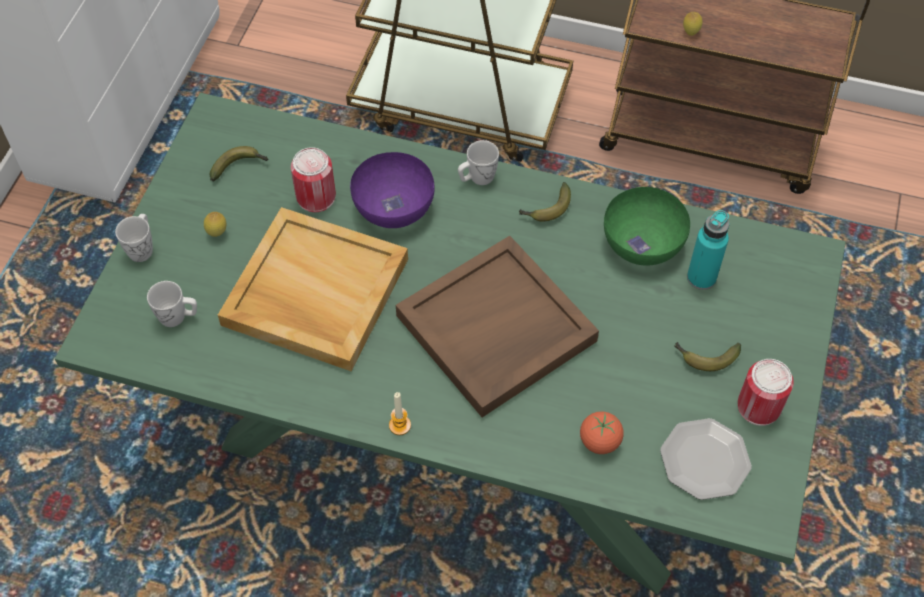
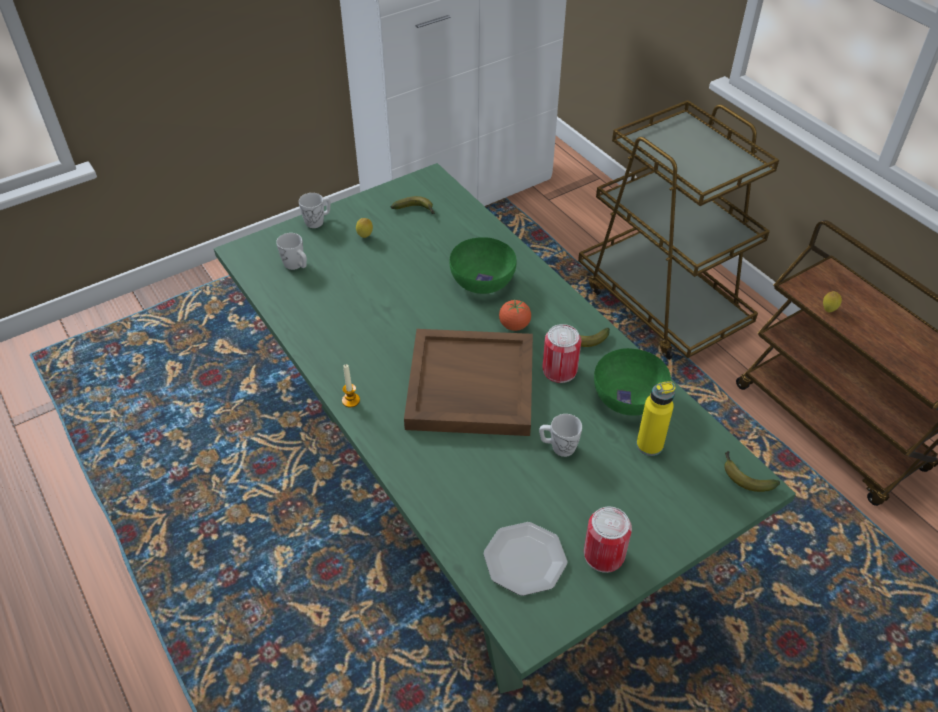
camera: 40 degrees right, 10 degrees down
beige tray [218,207,408,371] -> none
can [291,147,336,212] -> can moved to [542,324,581,383]
purple bowl [350,152,435,228] -> green bowl [450,237,517,294]
white mug [458,140,499,185] -> white mug moved to [539,414,582,457]
tomato [580,412,624,454] -> tomato moved to [499,299,531,331]
banana [674,342,741,371] -> banana moved to [724,451,780,492]
turquoise bottle [687,210,729,290] -> yellow bottle [636,381,675,456]

